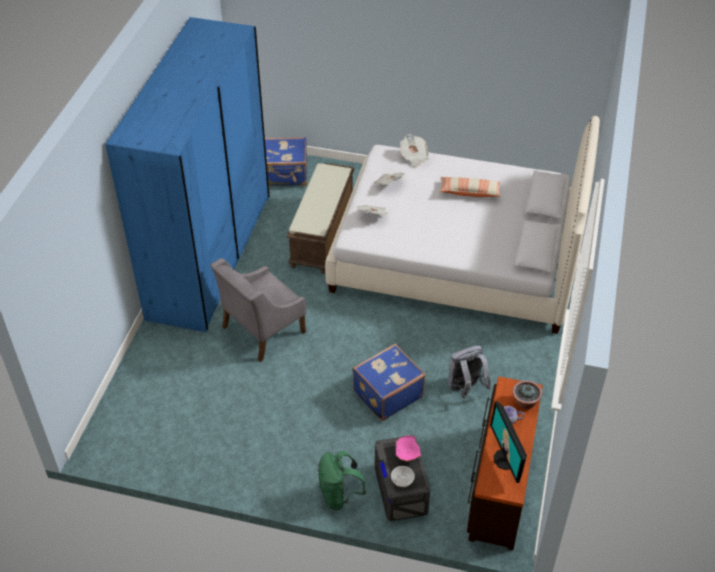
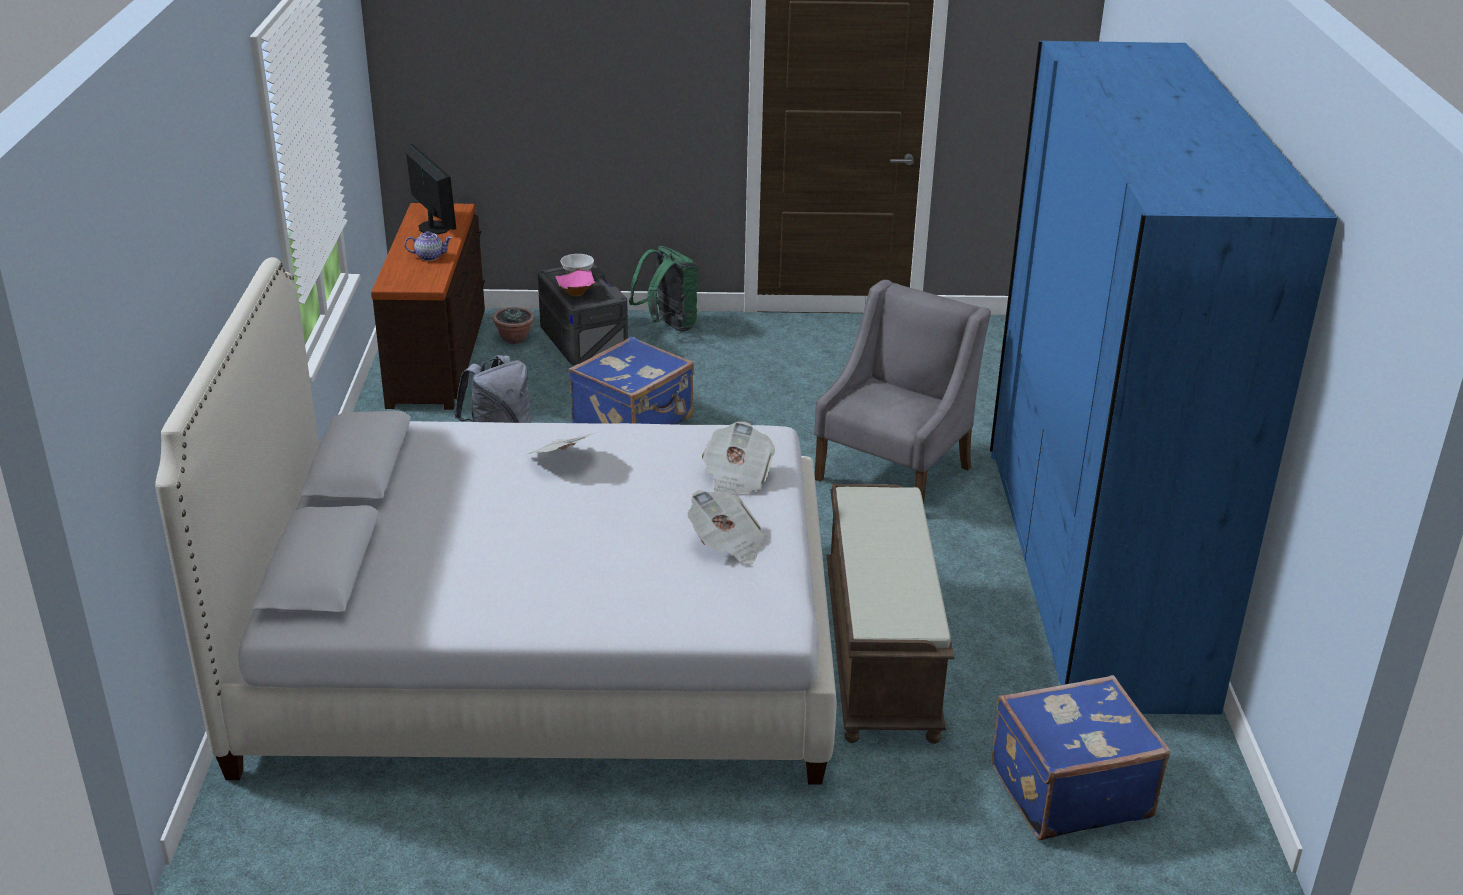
camera: 165 degrees right, 15 degrees down
newspaper [400,134,429,167] -> newspaper moved to [527,433,595,454]
pillow [439,177,500,197] -> none
potted plant [512,380,542,409] -> potted plant moved to [492,307,535,344]

